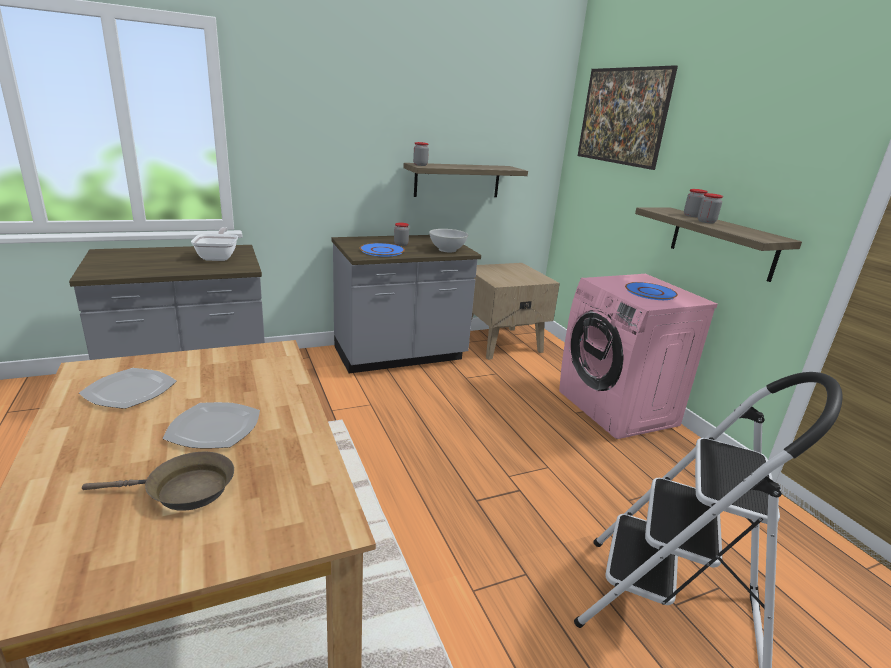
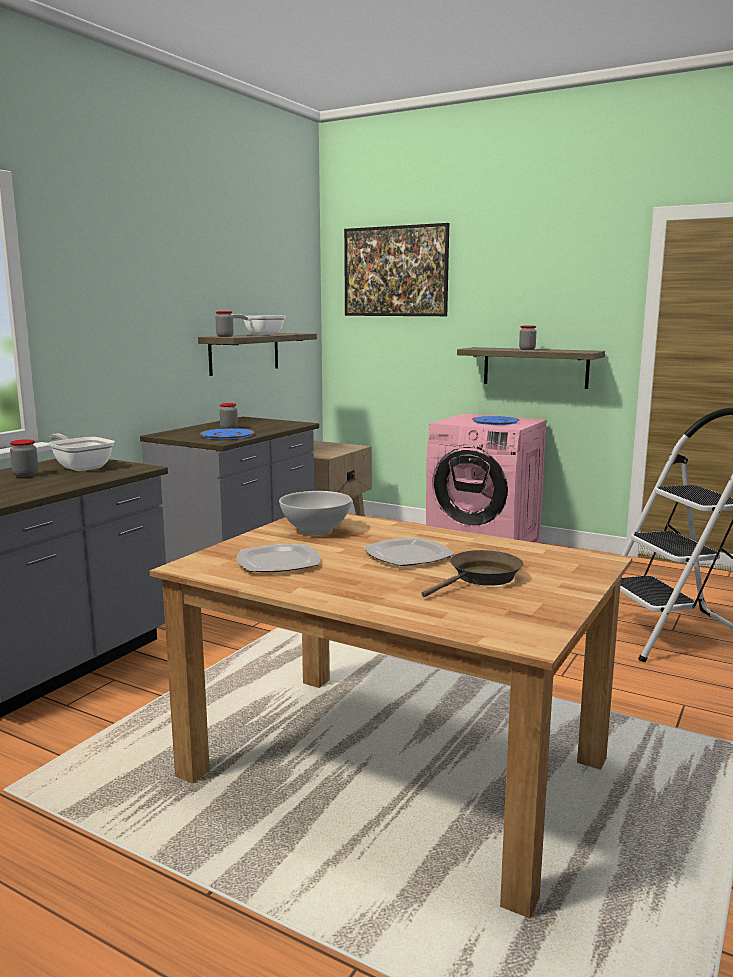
camera: 35 degrees left, 10 degrees down
white bowl [429,229,468,252] -> white bowl moved to [279,491,352,535]
jar [684,189,708,217] -> jar moved to [10,439,38,477]
none -> frying pan [231,314,286,335]

